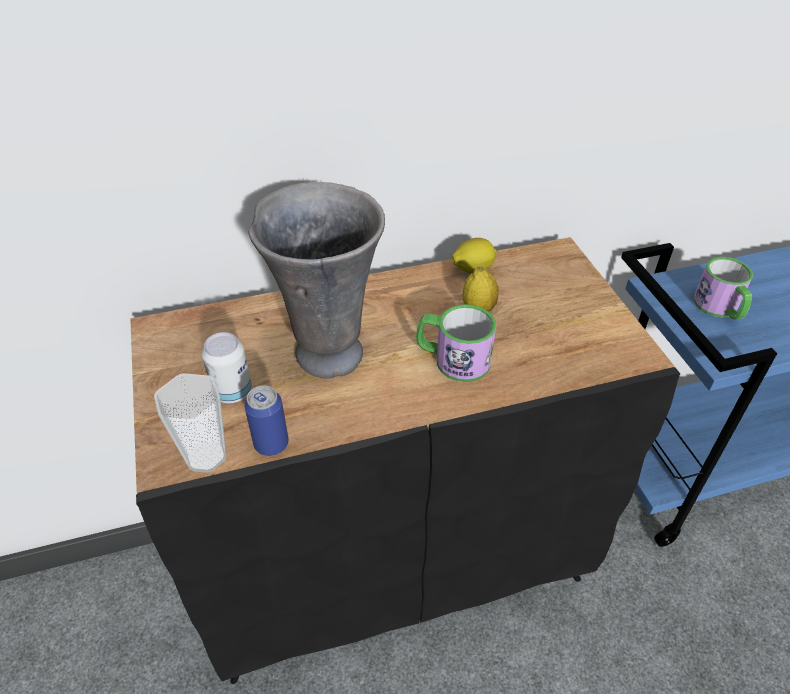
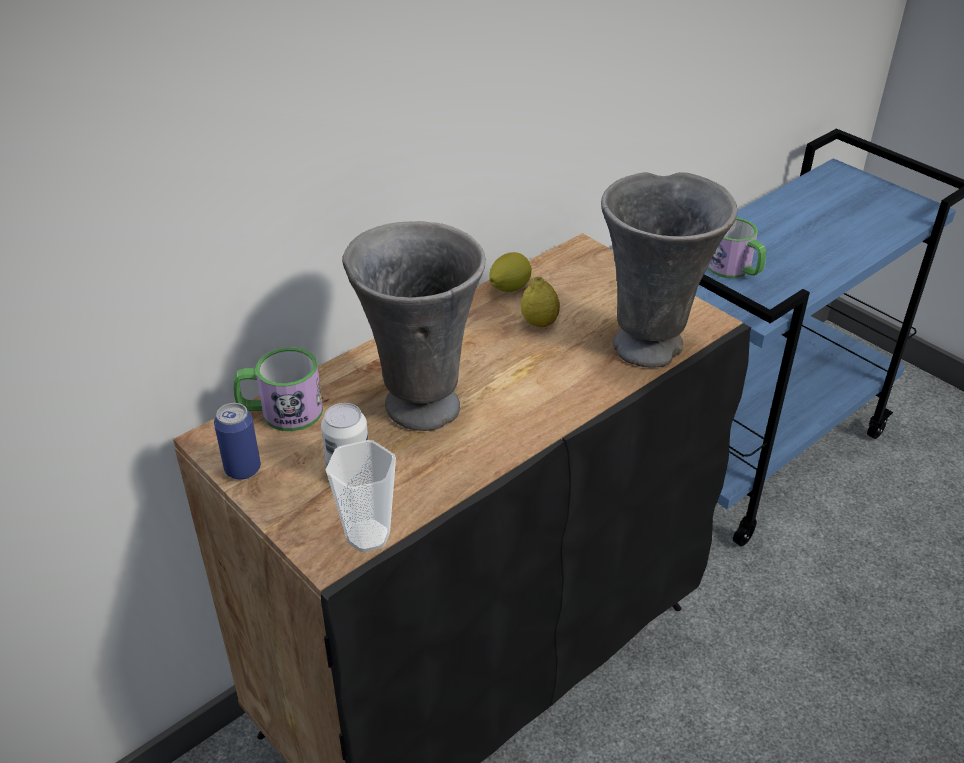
camera: 25 degrees left, 5 degrees down
can [244,385,289,456] -> can moved to [214,403,261,480]
mug [416,304,496,382] -> mug moved to [233,347,323,431]
none -> grey vase [601,172,737,368]

